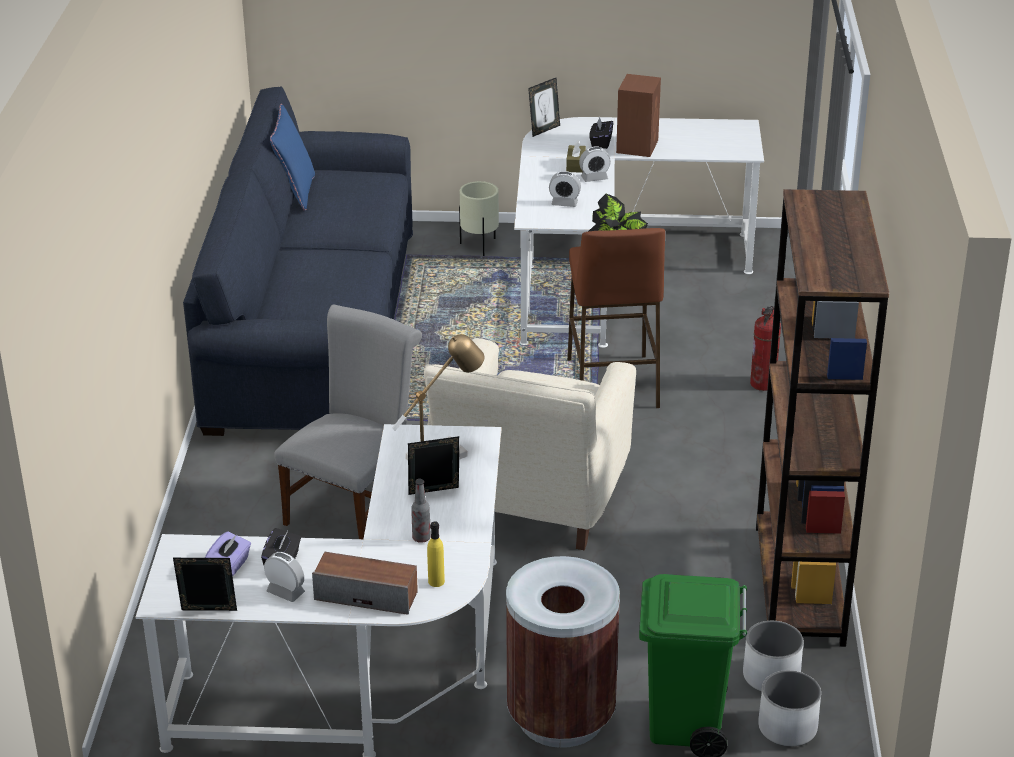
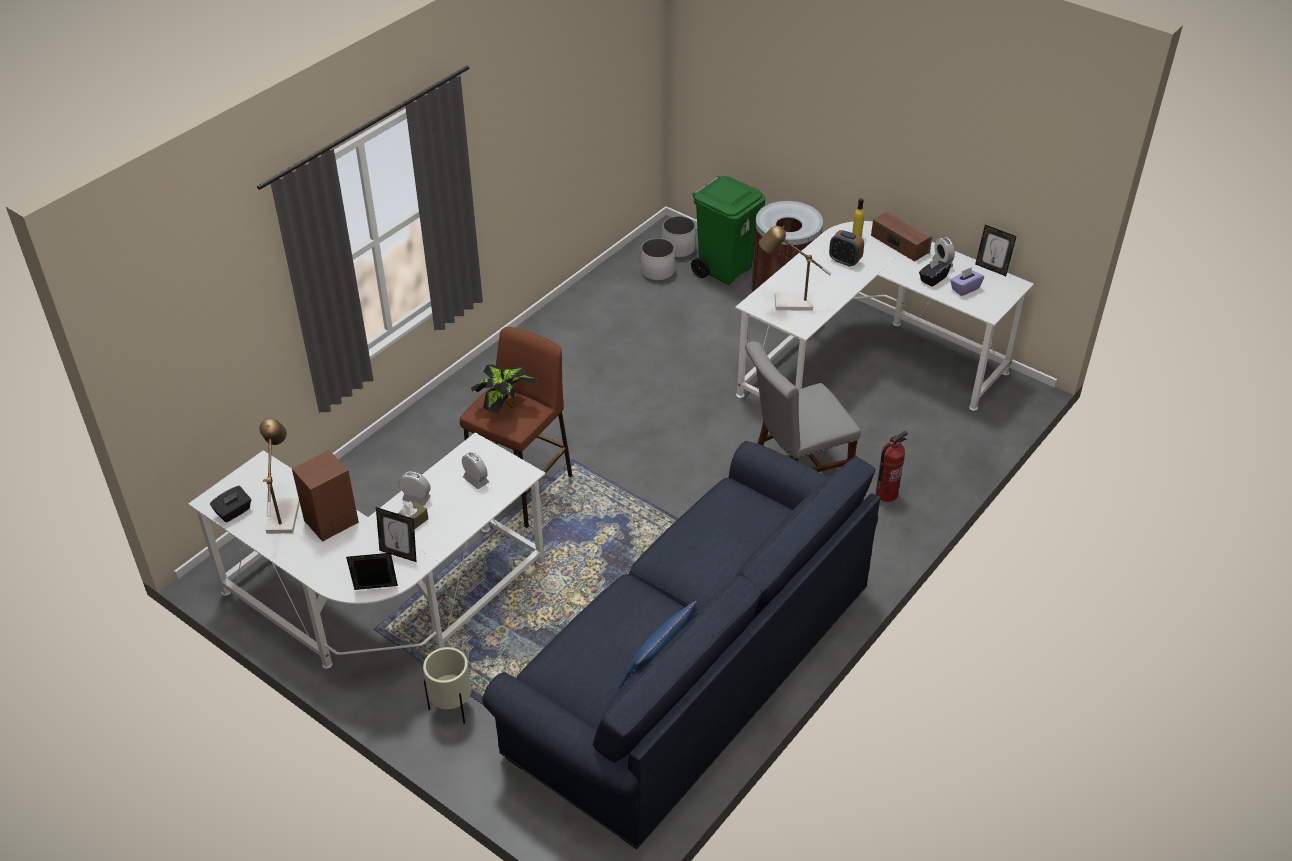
camera: 145 degrees left, 10 degrees up
picture frame [408,436,459,495] -> picture frame moved to [376,507,416,562]
bottle [411,479,431,543] -> alarm clock [829,230,864,267]
beige armchair [424,338,636,550] -> none
black tissue box [589,117,613,149] -> black tissue box moved to [210,486,251,523]
fire extinguisher [750,306,781,391] -> fire extinguisher moved to [876,431,908,502]
brown bookcase [756,189,889,647] -> none
none -> table lamp [259,418,300,534]

